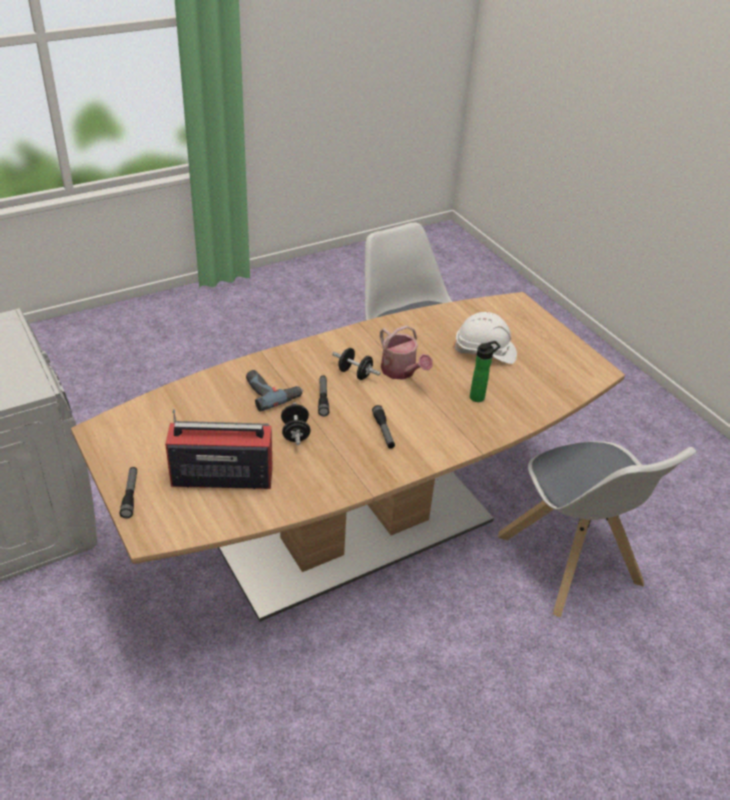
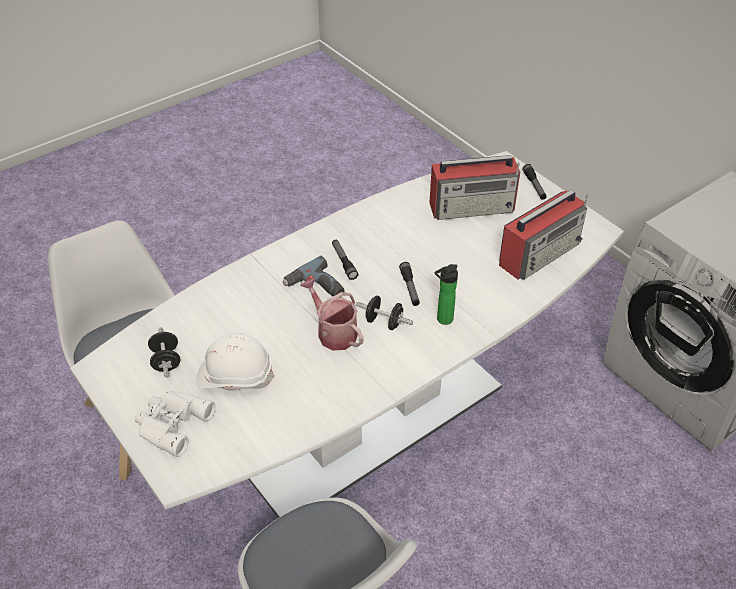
camera: 175 degrees right, 5 degrees up
brown dining table [71,292,625,622] -> white dining table [70,151,624,518]
power drill [246,370,303,412] -> power drill moved to [283,256,345,298]
black dumbbell [281,402,311,445] -> black dumbbell moved to [148,328,180,377]
bottle [470,341,500,402] -> bottle moved to [434,264,458,325]
none -> white binoculars [135,391,216,457]
none -> radio [499,190,588,280]

